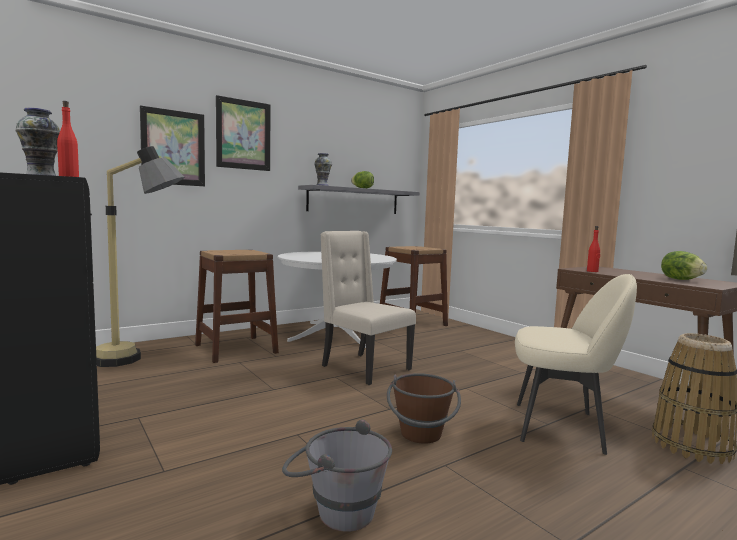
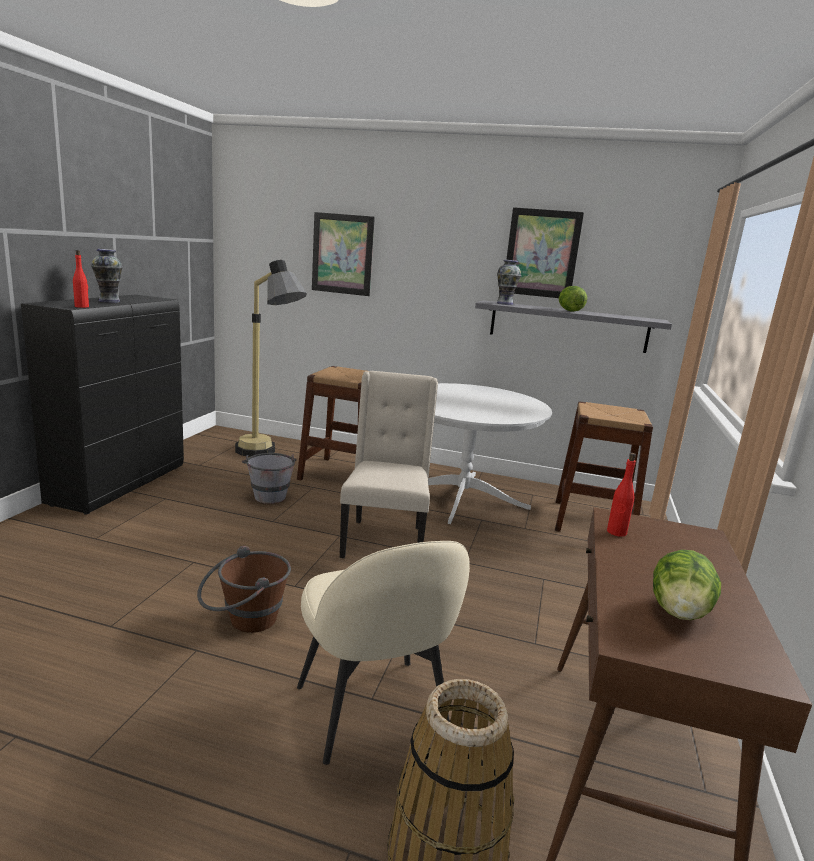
camera: 50 degrees right, 10 degrees up
picture [216,95,271,171] -> picture moved to [506,207,584,298]
grey bucket [282,419,392,532] -> grey bucket moved to [242,453,297,504]

